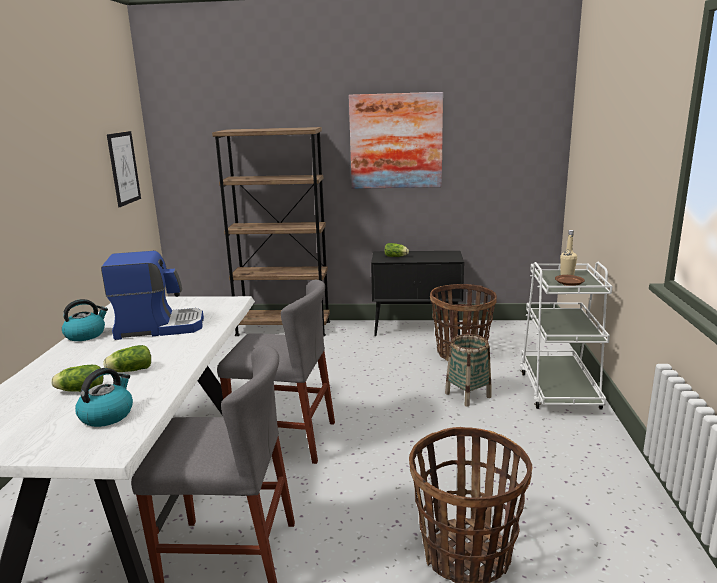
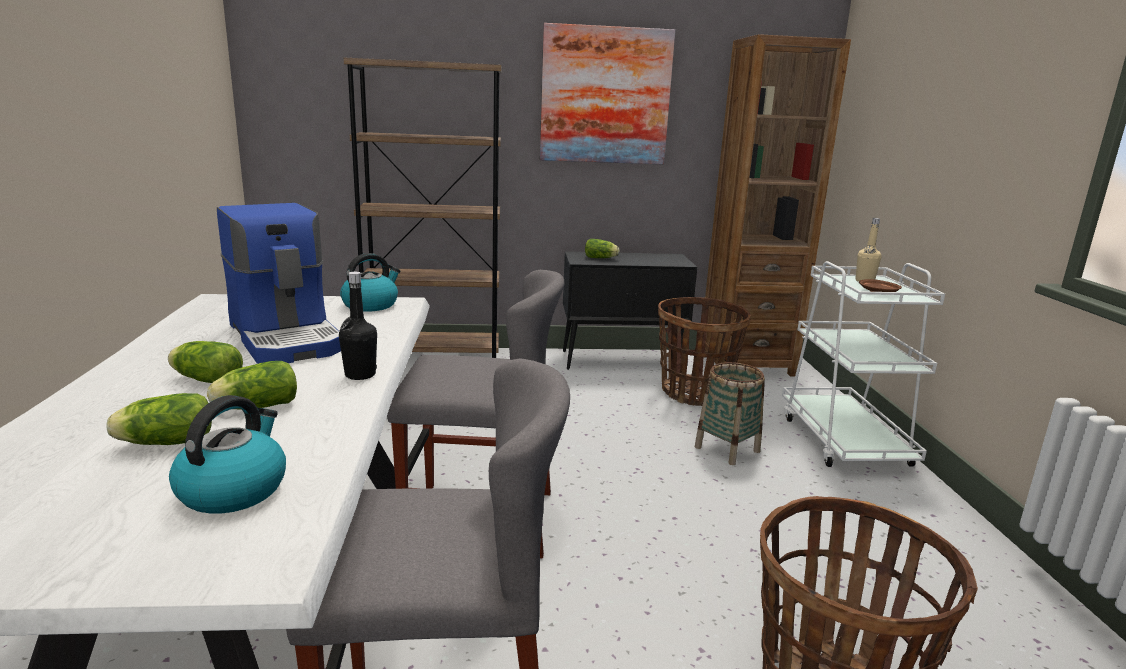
camera: 10 degrees left, 0 degrees up
kettle [62,299,108,341] -> kettle moved to [340,253,400,312]
coffee machine [101,251,204,340] -> coffee machine turned 75 degrees clockwise [217,203,341,364]
picture [107,131,141,207] -> none
none -> lettuce [168,341,243,383]
none -> black bottle [339,272,377,380]
none -> brown bookcase [705,34,851,376]

